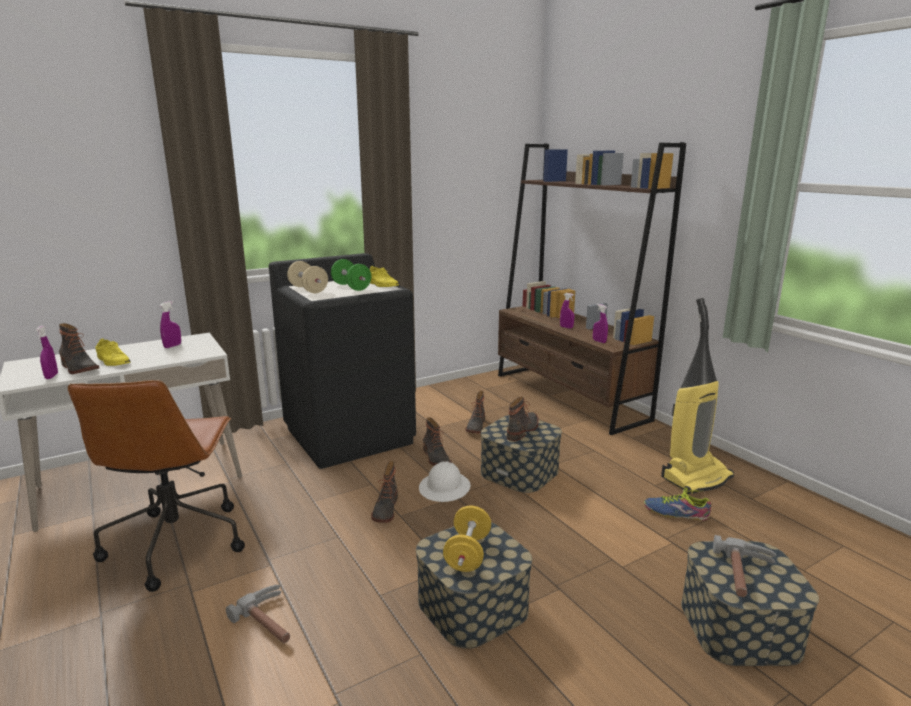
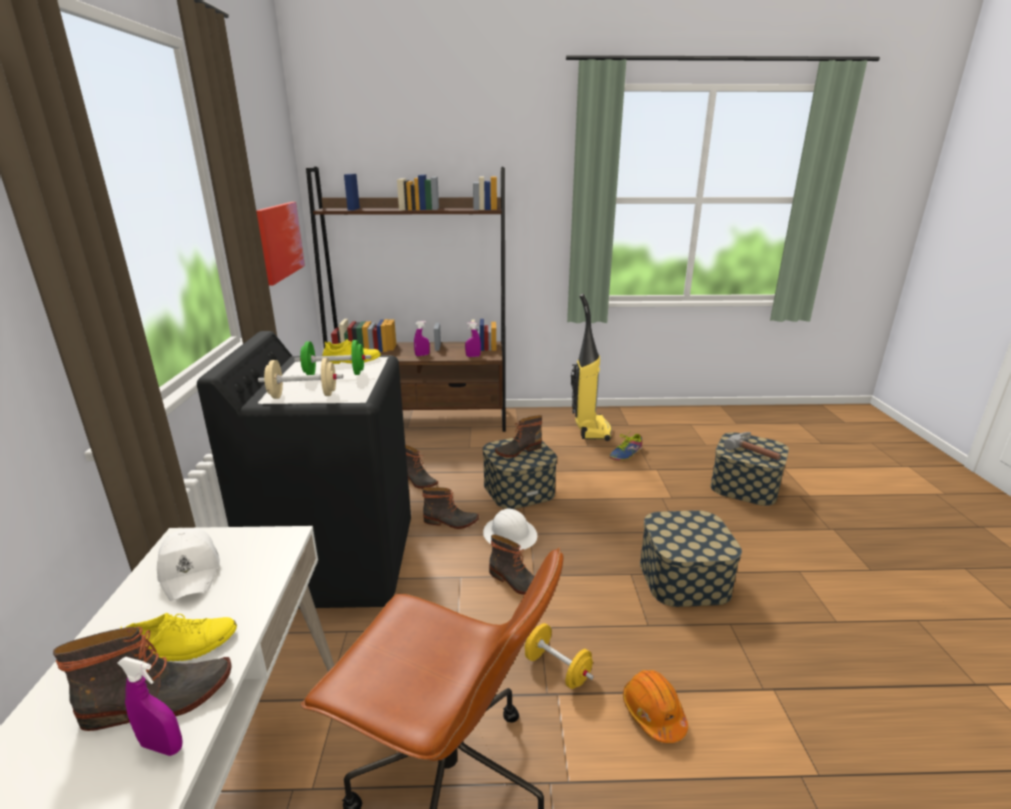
camera: 60 degrees left, 5 degrees up
purple spray bottle [160,301,181,348] -> white cap [157,528,220,601]
hammer [226,585,290,643] -> orange hard hat [623,670,688,743]
yellow dumbbell [443,506,491,572] -> yellow dumbbell moved to [525,623,594,689]
boot [507,397,539,441] -> boot turned 90 degrees counterclockwise [495,415,542,458]
none -> picture [256,202,305,285]

